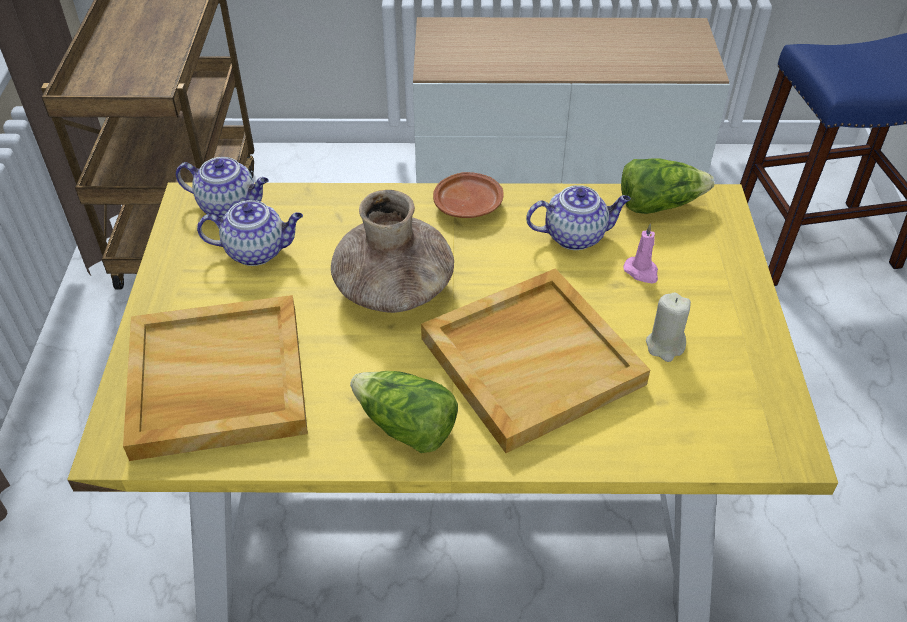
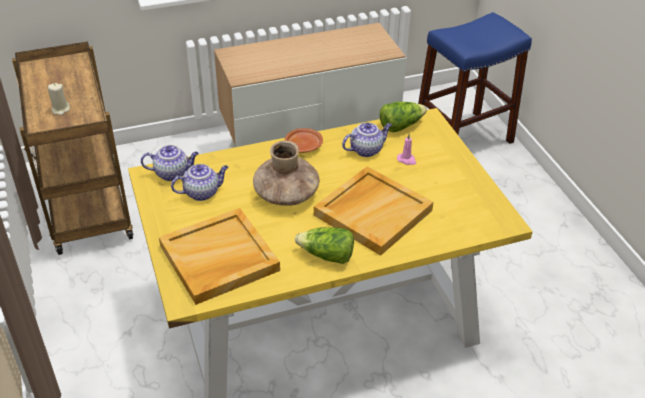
camera: 20 degrees left, 5 degrees down
beige candle [646,292,691,362] -> beige candle moved to [47,83,70,115]

